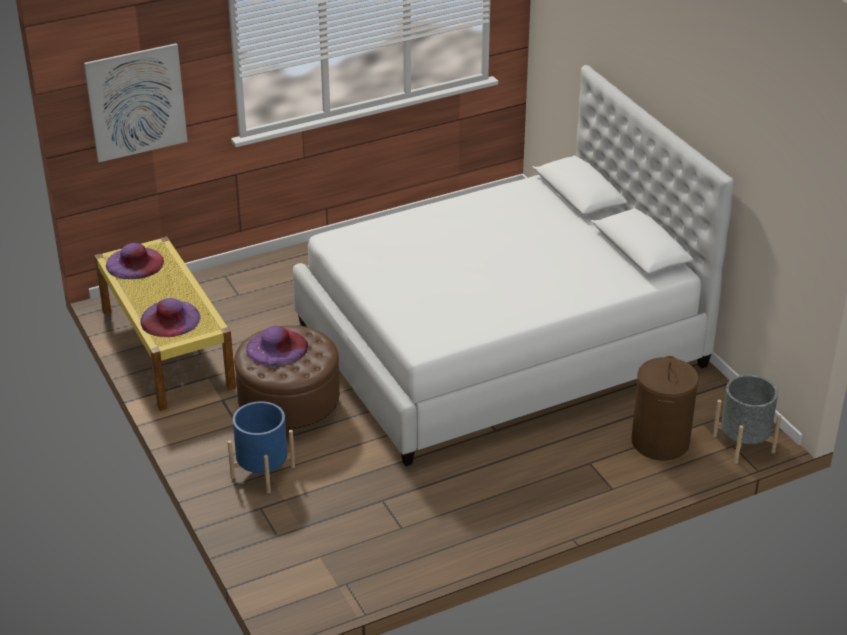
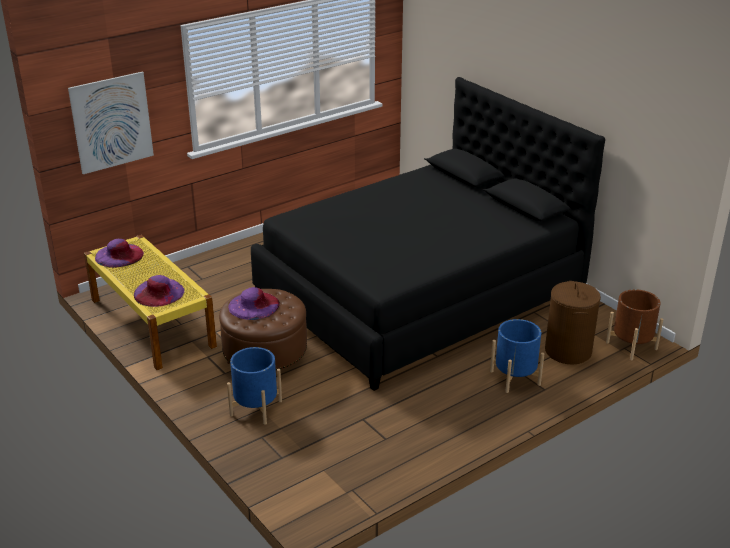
camera: 10 degrees left, 5 degrees down
white bed [293,65,734,466] -> black bed [251,77,605,391]
grey planter [713,375,781,464] -> brown planter [606,289,663,360]
none -> blue planter [490,319,544,393]

